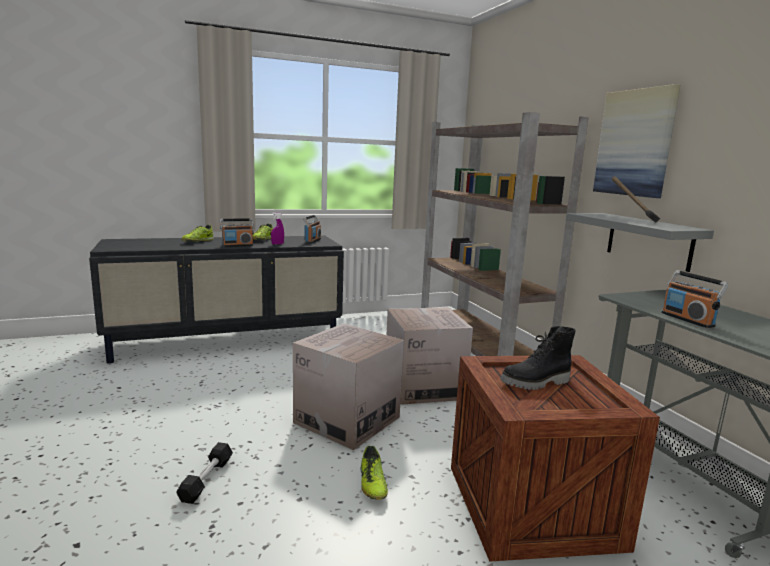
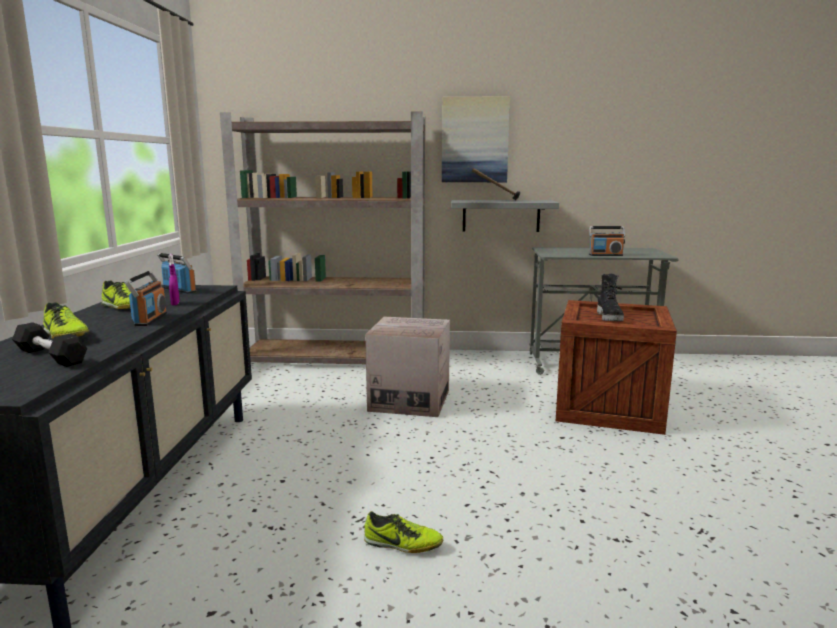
camera: 65 degrees left, 0 degrees up
black dumbbell [176,442,233,504] -> black dumbbell moved to [12,322,87,367]
cardboard box [293,323,404,450] -> none
shoe [361,446,388,500] -> shoe moved to [364,511,443,553]

